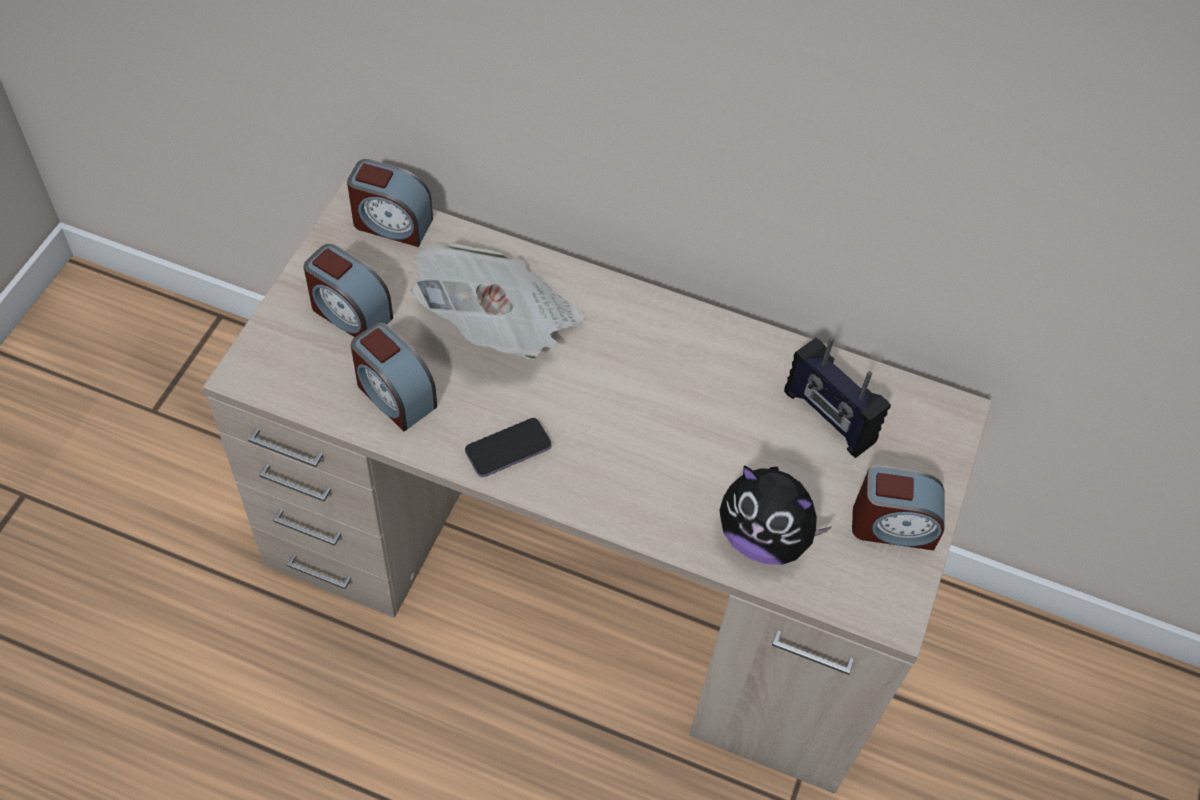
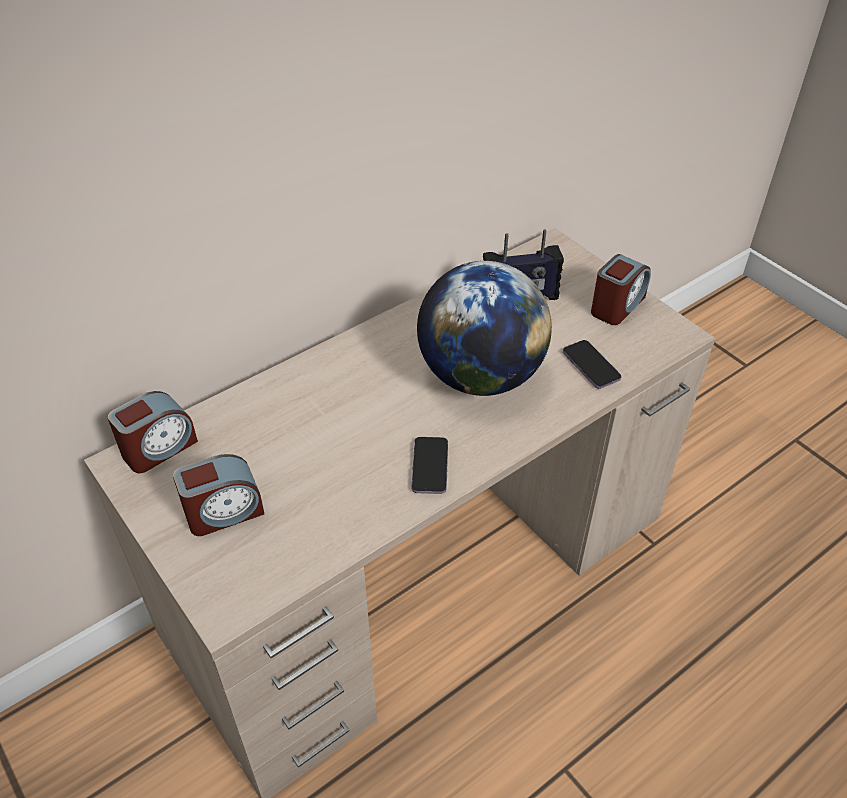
camera: 55 degrees left, 10 degrees down
alarm clock [351,323,437,431] -> none
newspaper [411,241,584,359] -> none
plush toy [719,465,831,565] -> phone [563,340,621,389]
none -> globe [417,261,552,396]

